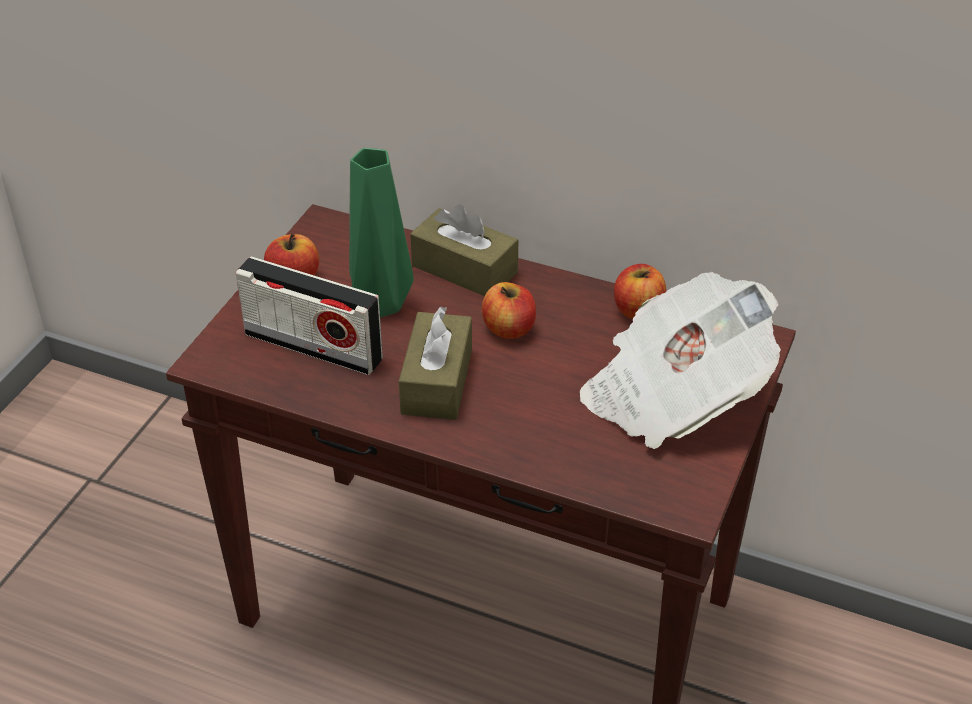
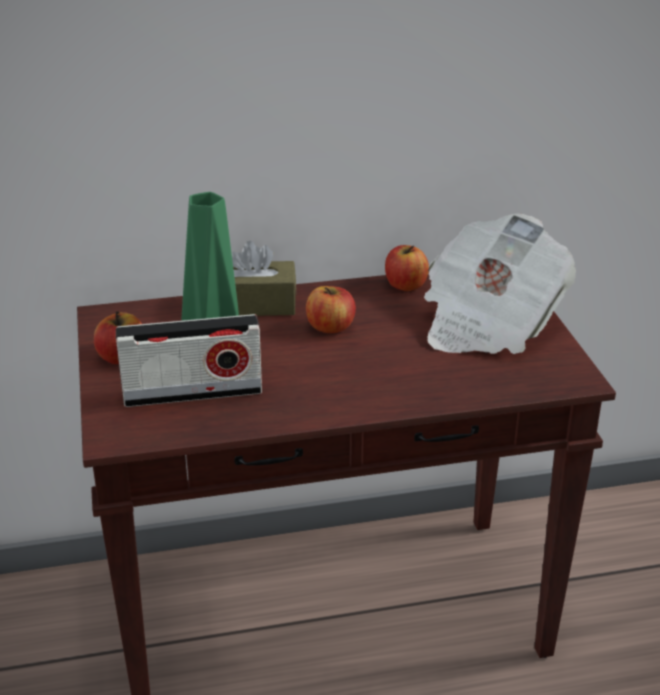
camera: 35 degrees left, 10 degrees down
brown tissue box [399,306,472,420] -> none

